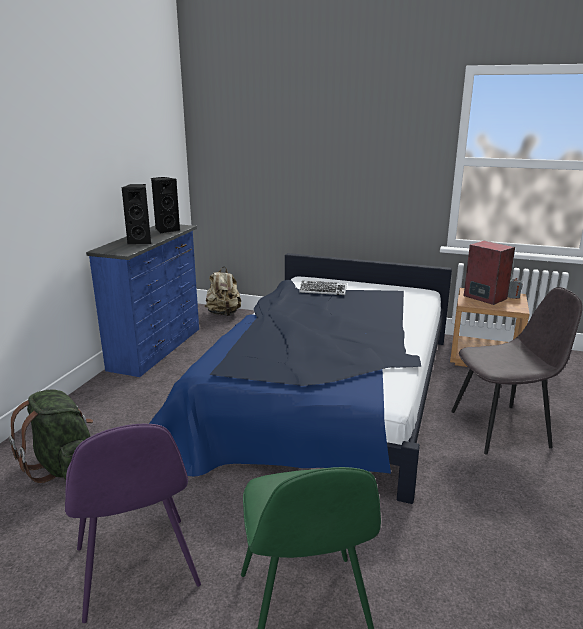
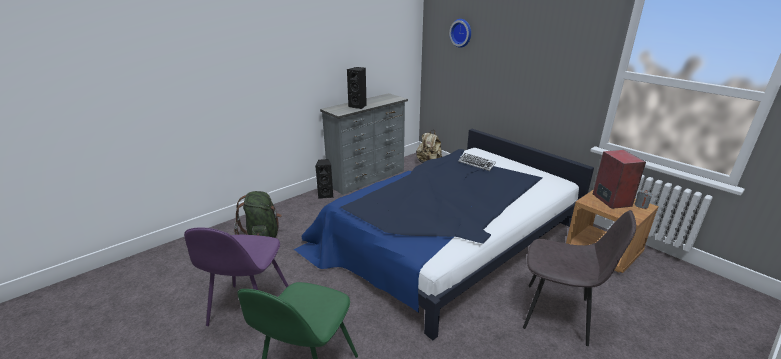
camera: 30 degrees right, 5 degrees up
blue dresser [86,225,199,377] -> grey dresser [320,93,408,195]
black speaker [151,177,180,233] -> black speaker moved to [315,159,334,199]
none -> wall clock [449,19,471,48]

